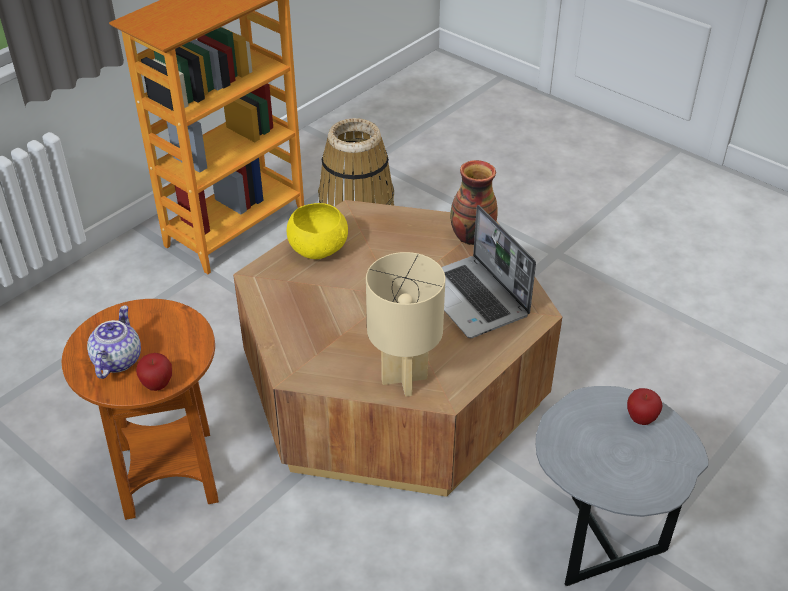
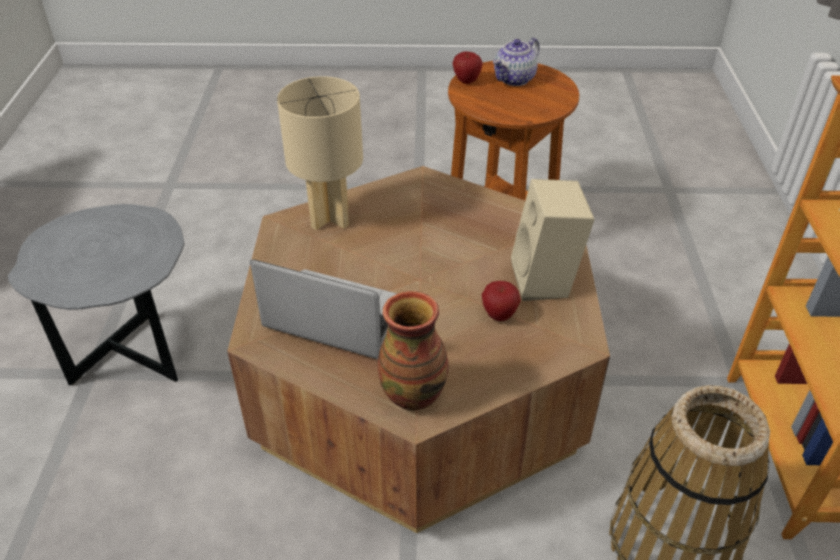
camera: 140 degrees right, 0 degrees up
teapot [87,305,141,379] -> teapot turned 75 degrees clockwise [493,38,540,86]
yellow bowl [287,203,348,259] -> beige speaker [511,179,595,301]
apple [627,388,663,425] -> apple moved to [481,281,521,321]

